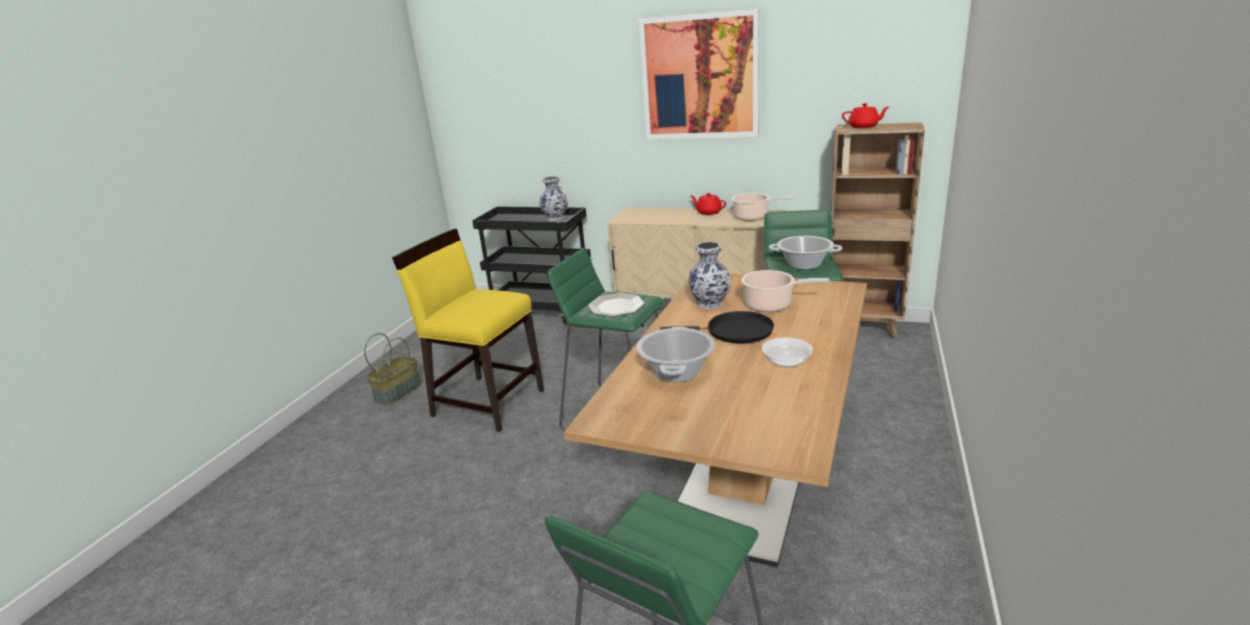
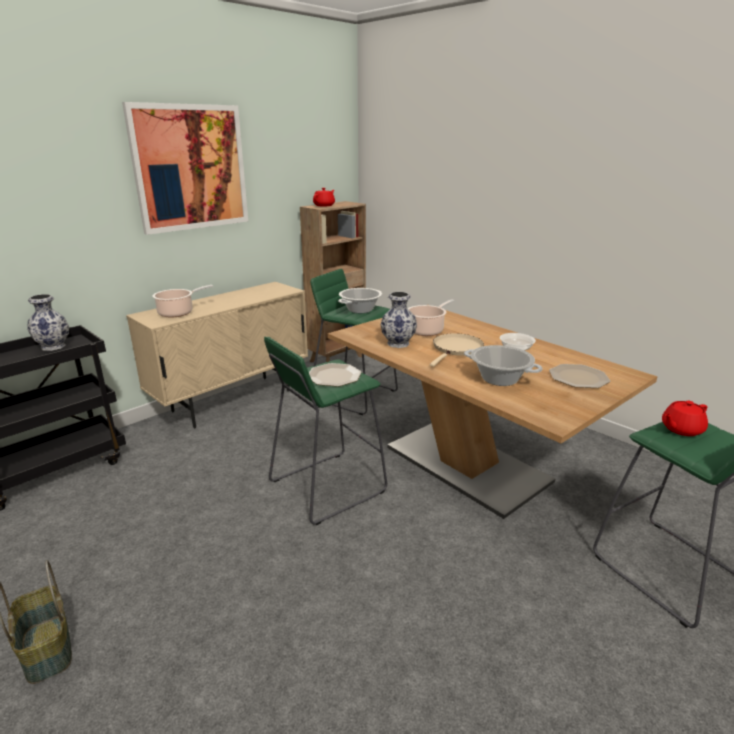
camera: 65 degrees left, 0 degrees up
yellow chair [392,229,544,432] -> none
black frying pan [660,311,774,343] -> beige frying pan [430,333,484,367]
red teapot [691,193,726,215] -> red teapot moved to [662,401,708,436]
cooking pot [732,193,794,221] -> cooking pot moved to [152,285,213,318]
none -> plate [549,364,610,388]

